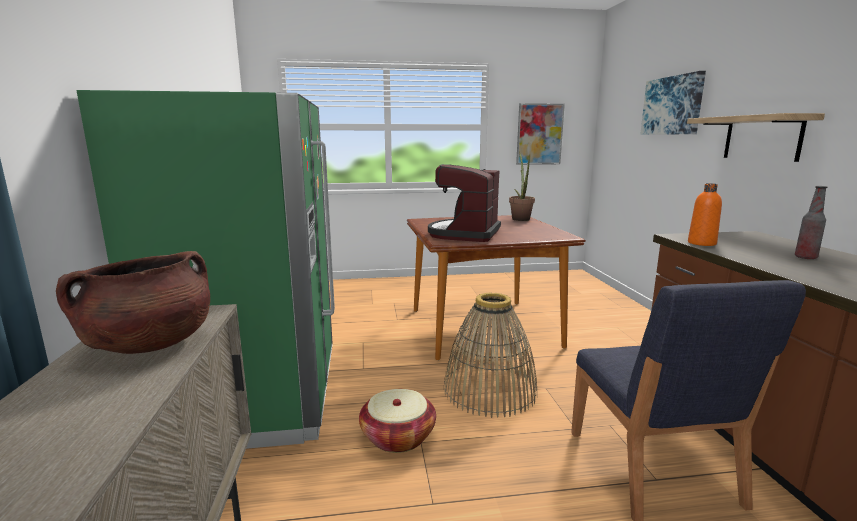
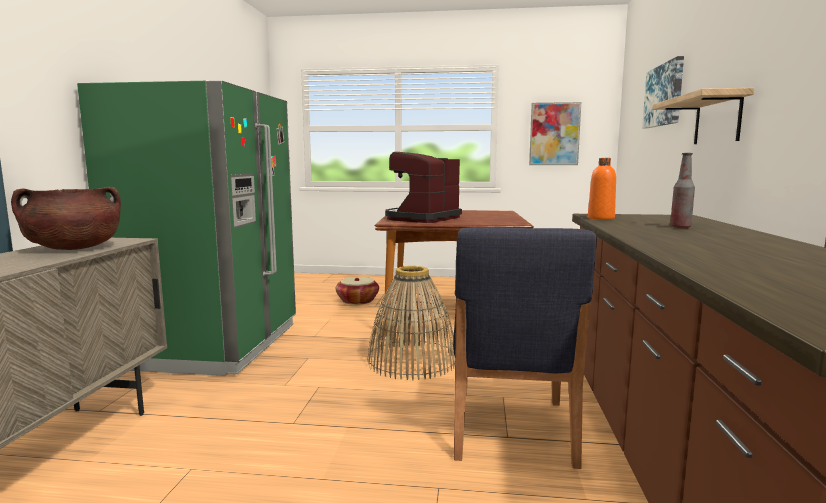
camera: 15 degrees right, 5 degrees down
basket [359,389,436,453] -> basket moved to [336,277,379,305]
potted plant [509,153,535,221] -> none

